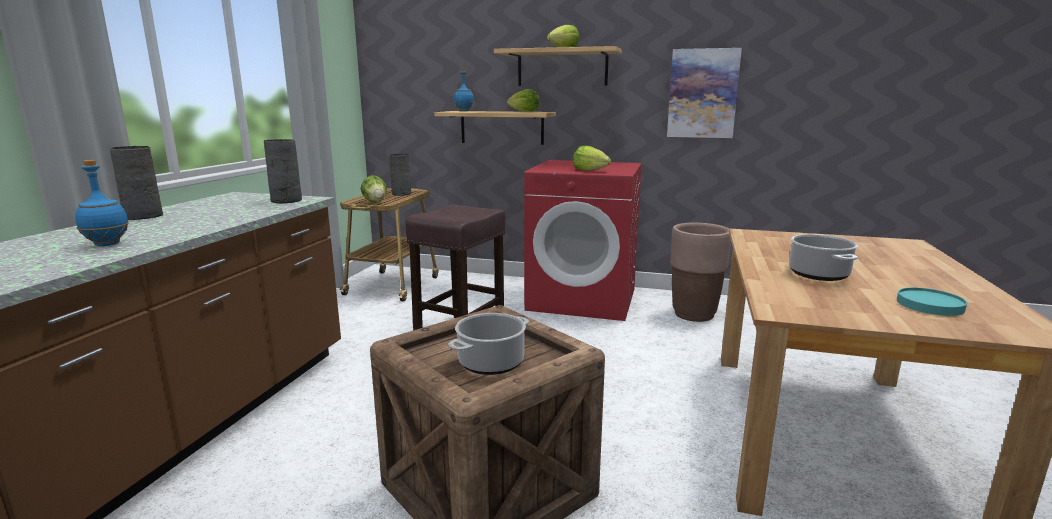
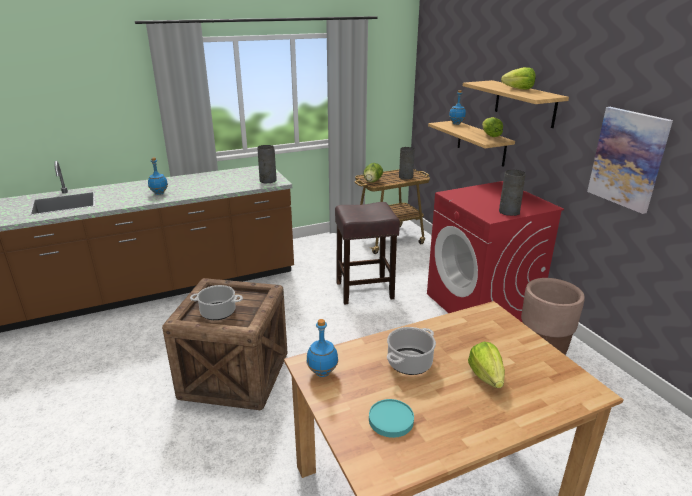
camera: 50 degrees right, 10 degrees up
grey vase [110,146,163,220] -> grey vase moved to [499,170,526,216]
lettuce [573,146,611,171] -> lettuce moved to [468,342,505,388]
none -> blue bottle [307,319,338,377]

